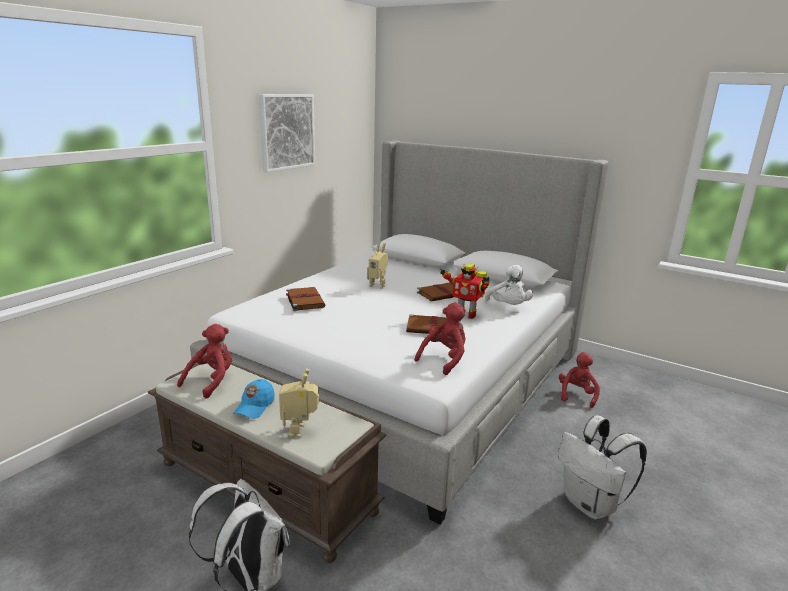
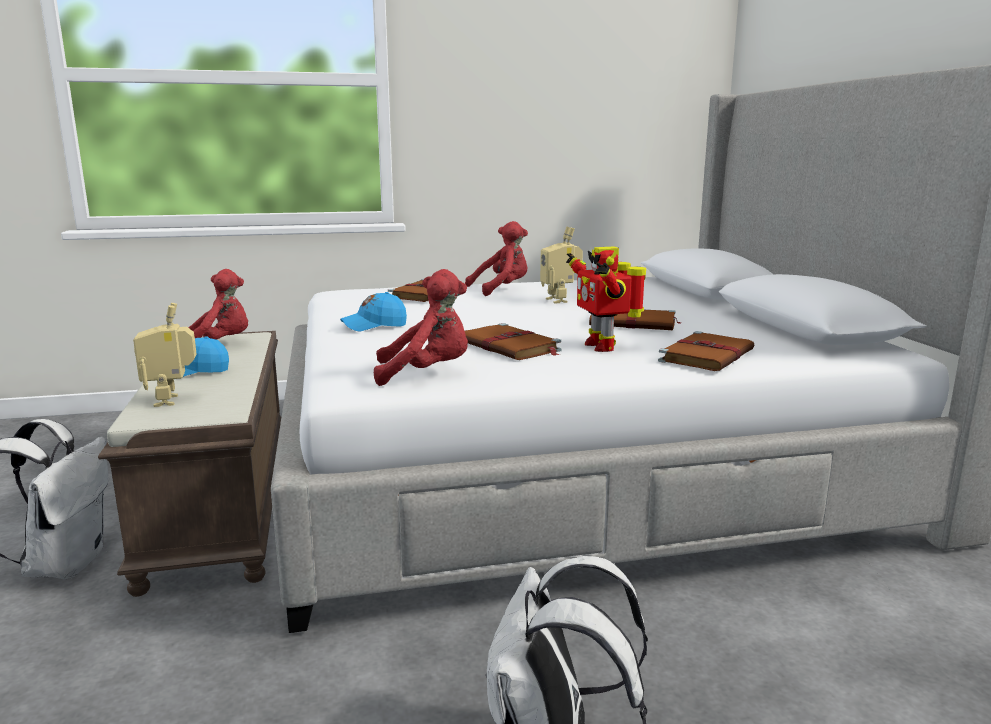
camera: 45 degrees right, 5 degrees down
picture [259,94,315,173] -> none
toy robot [279,368,319,438] -> toy robot turned 60 degrees counterclockwise [133,303,196,407]
white plush toy [485,265,533,305] -> brown book [658,331,755,371]
red plush toy [559,352,600,408] -> red plush toy moved to [465,221,528,296]
none -> blue cap [340,292,407,332]

